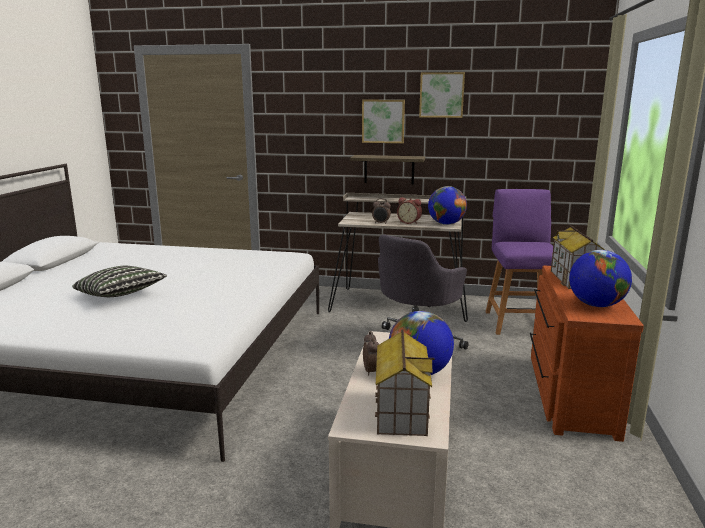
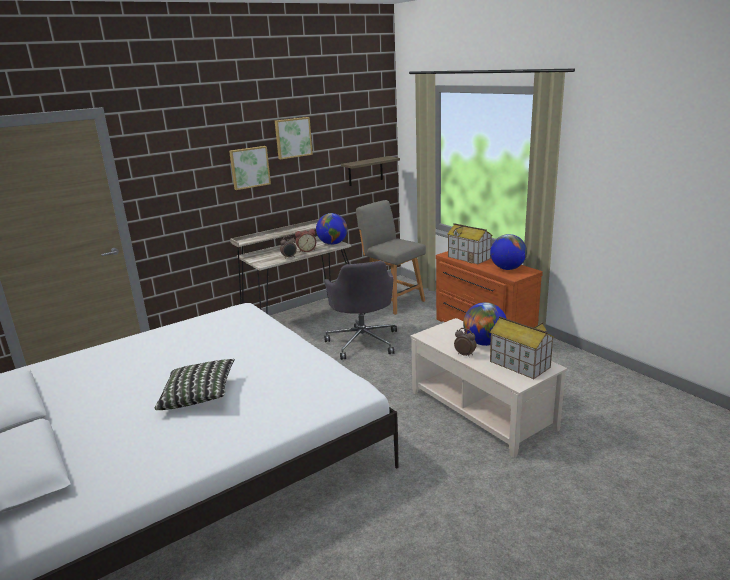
camera: 45 degrees left, 5 degrees up
shelf [350,155,425,185] -> shelf moved to [341,156,400,186]
purple chair [486,189,553,335] -> grey chair [356,200,426,315]

